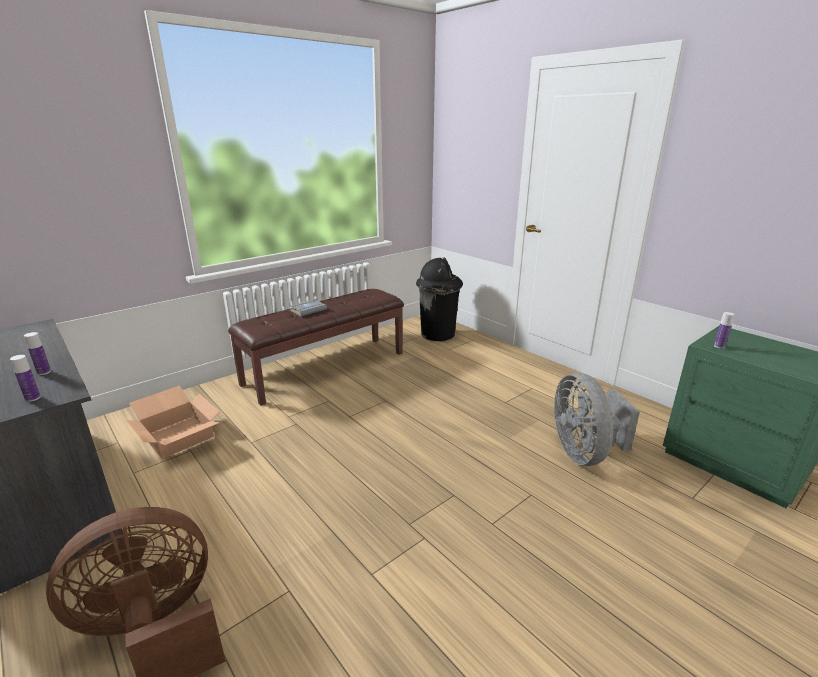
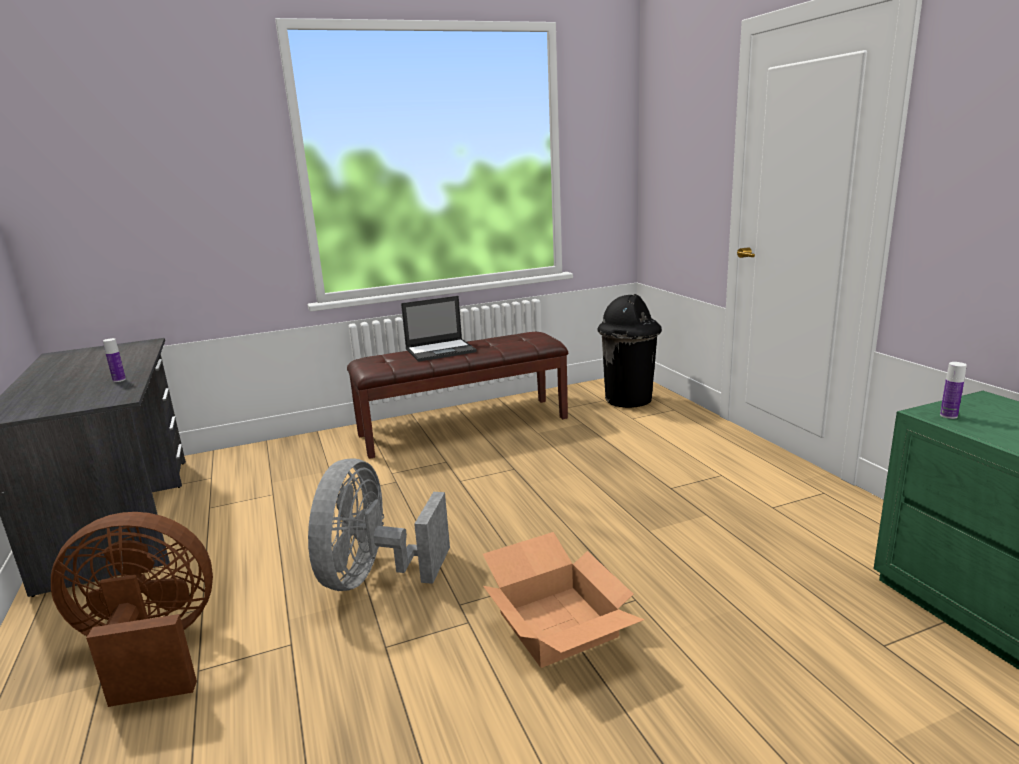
camera: 20 degrees right, 5 degrees down
bottle [10,355,41,402] -> none
cardboard box [127,386,220,459] -> cardboard box moved to [483,532,644,668]
grey book [290,299,327,317] -> laptop [401,296,477,362]
grey fan [554,373,640,466] -> grey fan moved to [308,458,450,591]

